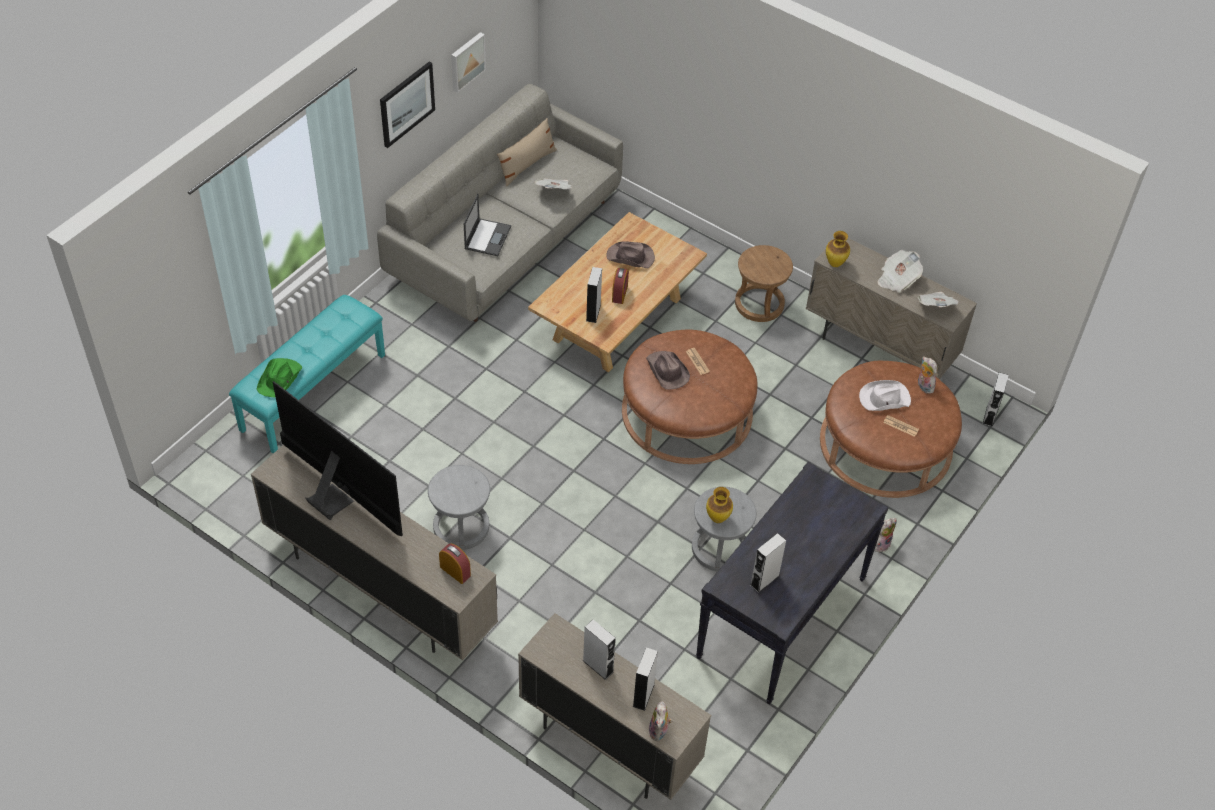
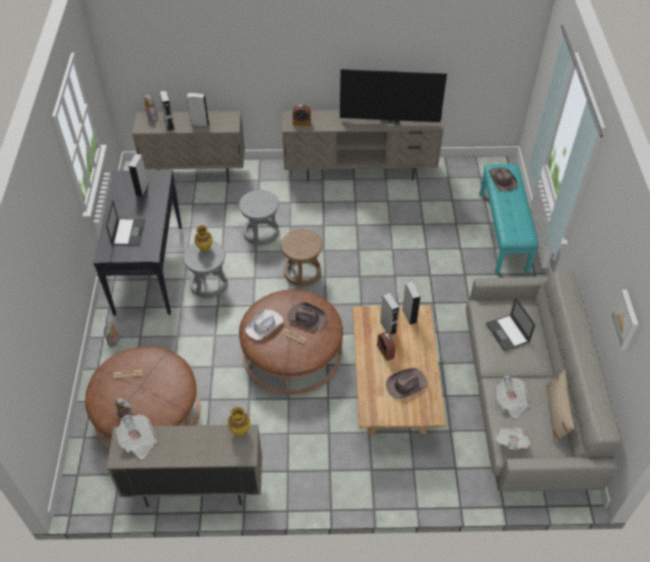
camera: 145 degrees right, 0 degrees up
green hat [257,358,302,397] -> brown hat [489,167,518,191]
picture [380,62,435,148] -> none
grey stool [428,465,490,550] -> grey stool moved to [239,190,279,245]
brown stool [735,245,793,322] -> brown stool moved to [281,229,323,286]
white hat [859,380,911,411] -> white hat moved to [246,309,284,340]
newspaper [877,250,923,293] -> newspaper moved to [495,428,531,449]
grey speaker [983,372,1008,427] -> grey speaker moved to [402,282,421,324]
none -> laptop [106,200,145,246]

